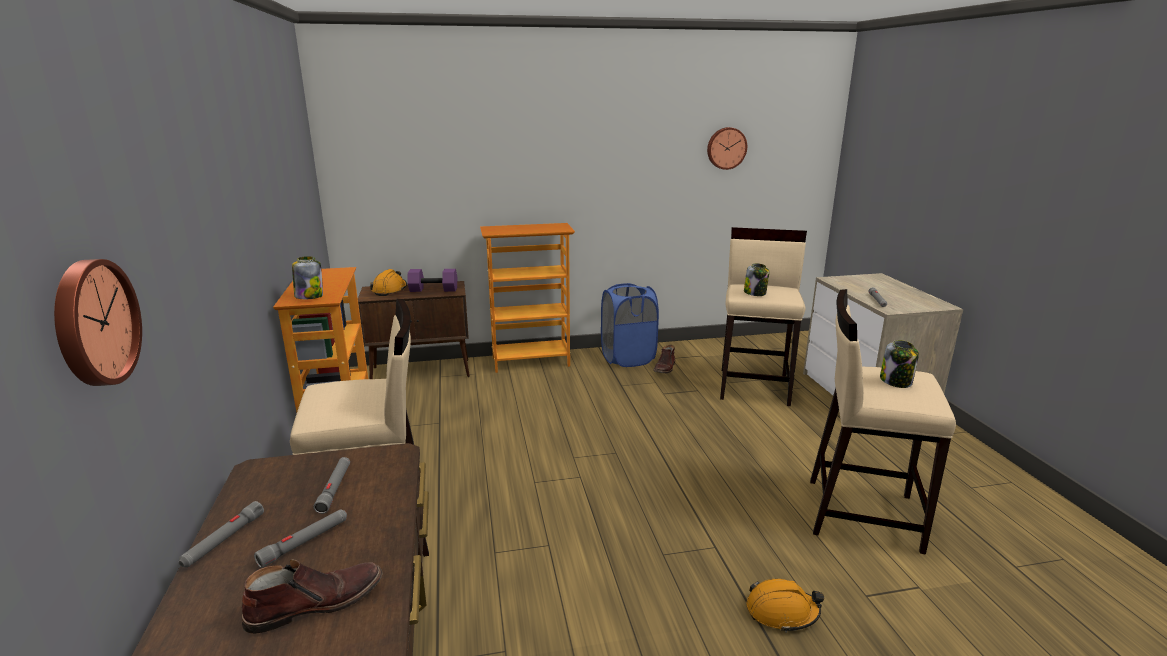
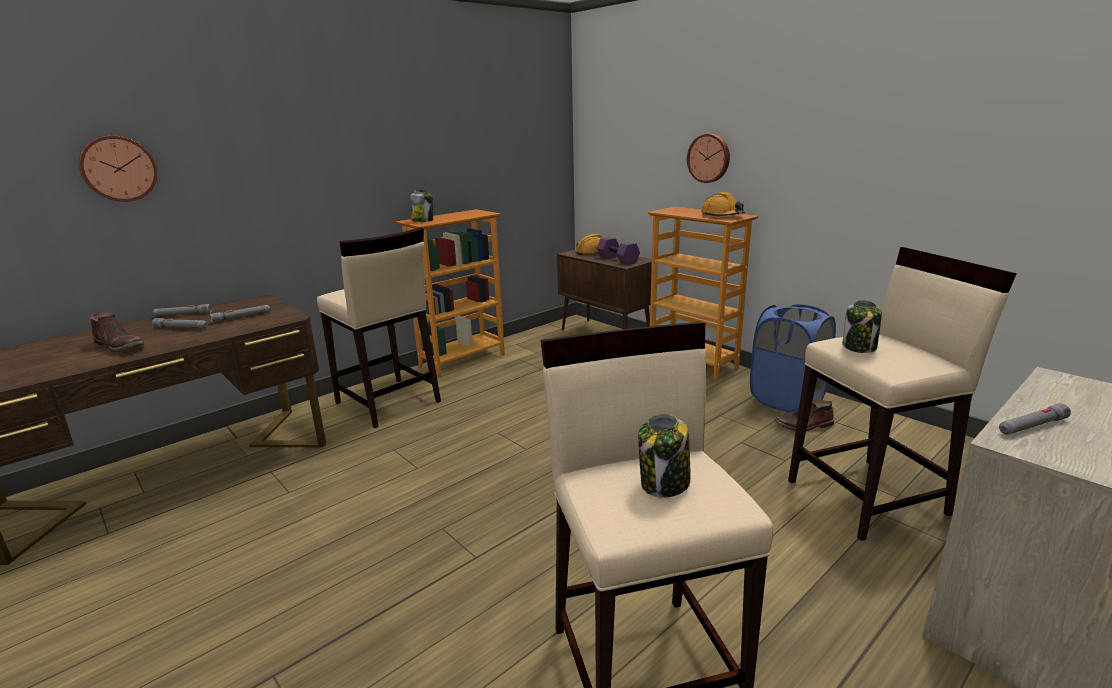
camera: 60 degrees right, 0 degrees up
wall clock [707,127,747,170] -> wall clock moved to [687,134,730,183]
orange hard hat [746,579,824,633] -> orange hard hat moved to [701,192,745,216]

